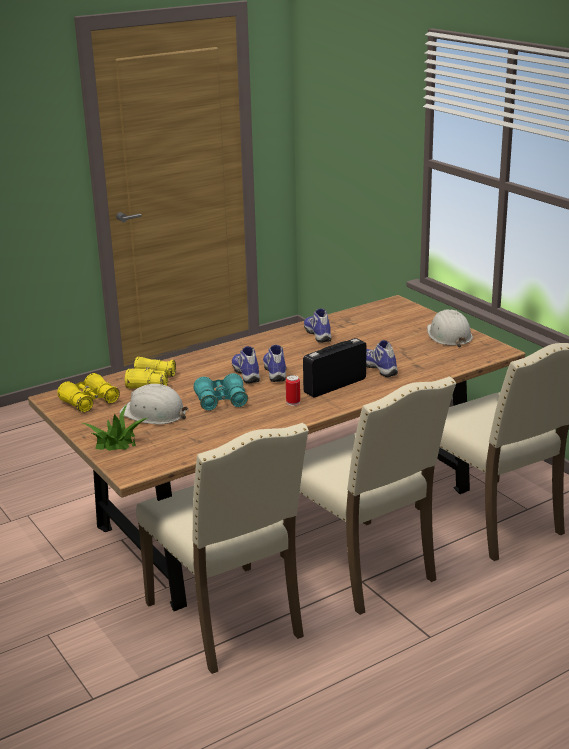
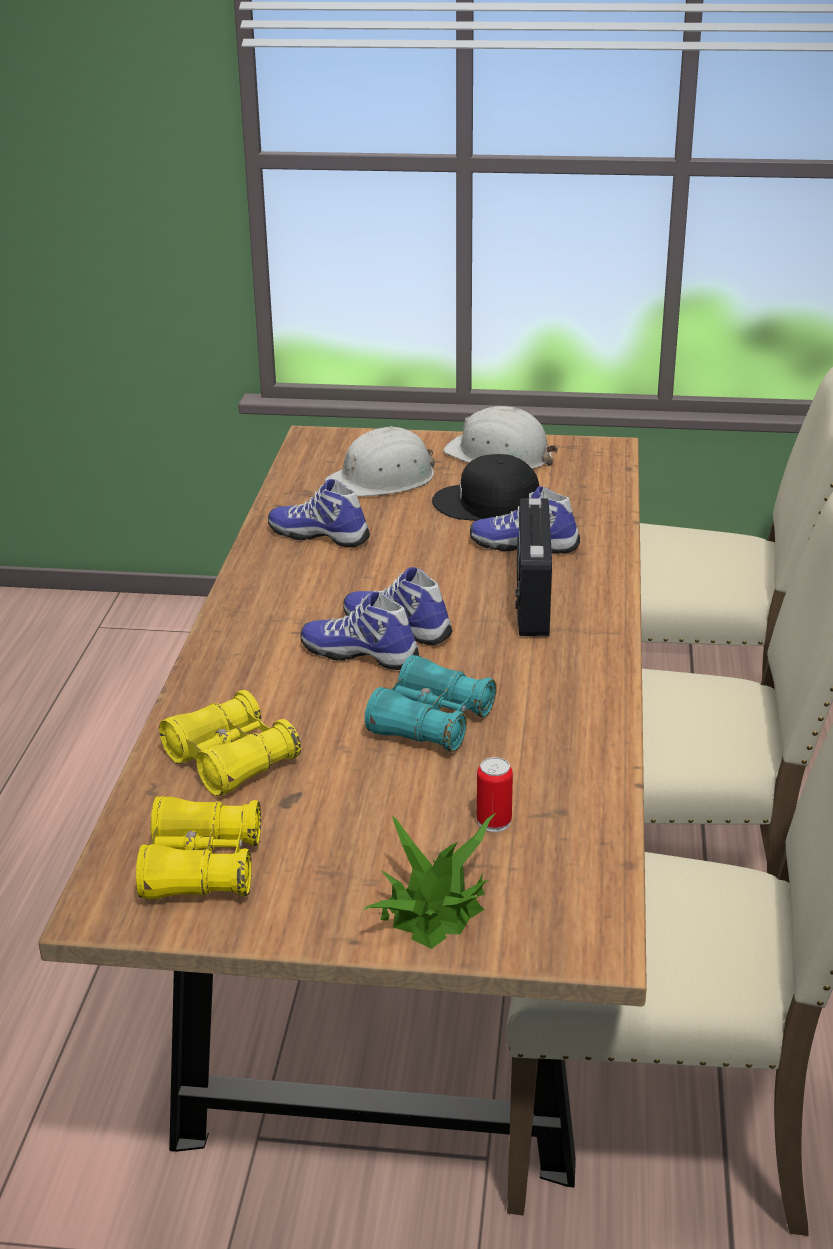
camera: 50 degrees left, 5 degrees up
white hard hat [119,384,189,425] -> white hard hat moved to [325,426,435,497]
can [286,375,300,406] -> can moved to [477,757,513,832]
none -> black cap [432,454,539,521]

